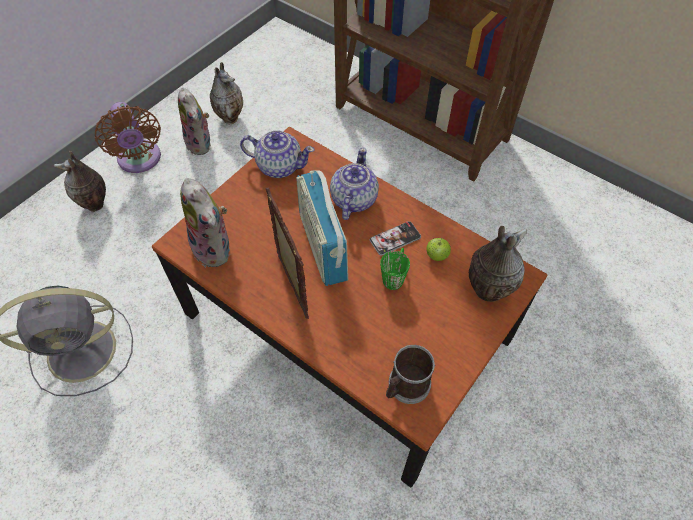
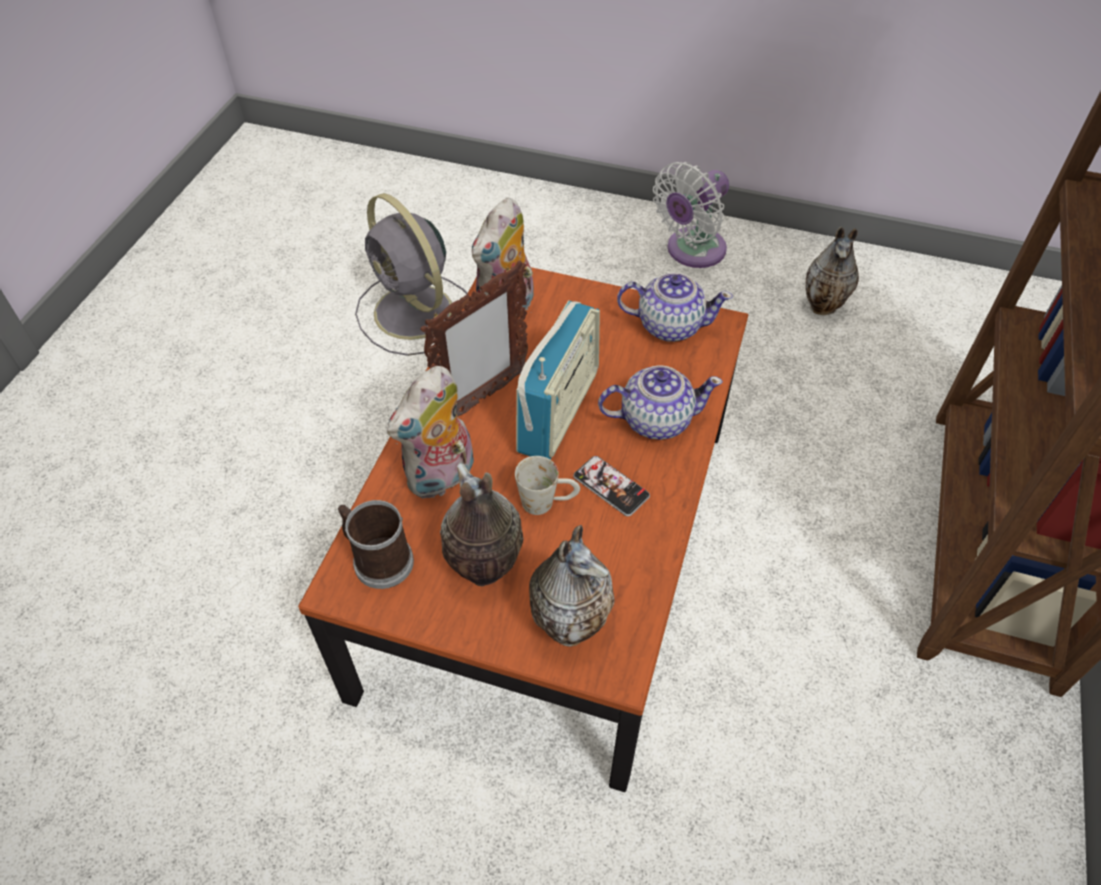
camera: 70 degrees right, 5 degrees down
vase [54,151,106,212] -> vase moved to [440,463,523,586]
brown fan [95,102,161,173] -> white fan [653,162,729,268]
plush toy [178,88,211,155] -> plush toy moved to [387,366,474,499]
teapot [240,130,315,178] -> teapot turned 75 degrees counterclockwise [617,273,733,342]
radio [296,170,348,286] -> radio turned 150 degrees clockwise [516,300,600,460]
green mug [380,248,410,290] -> white mug [515,456,580,515]
apple [426,238,451,261] -> none

